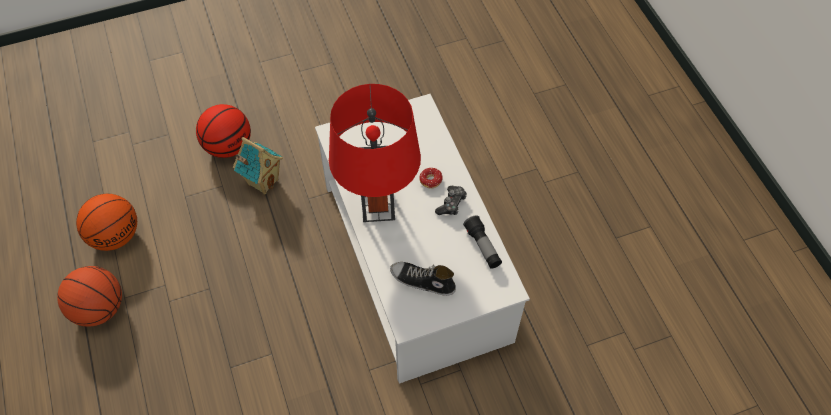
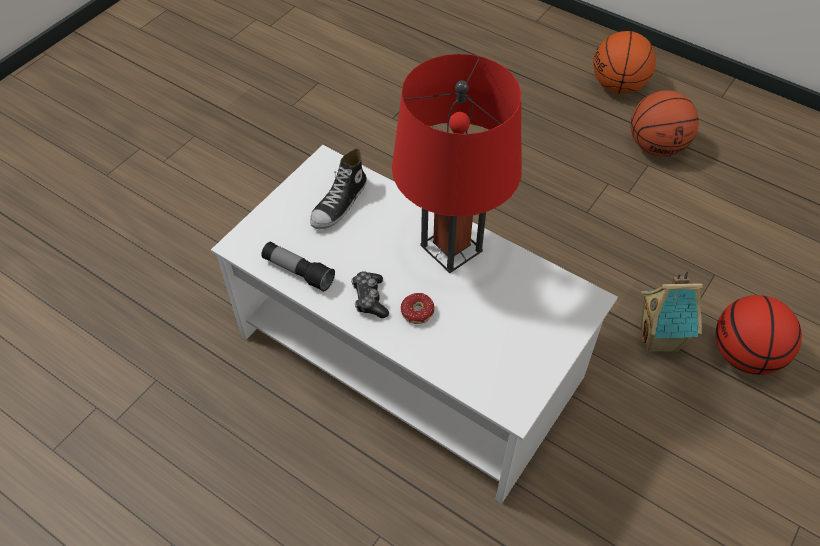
camera: 145 degrees right, 5 degrees down
basketball [76,194,137,251] -> basketball moved to [593,31,656,94]
shoe [390,262,456,296] -> shoe turned 135 degrees clockwise [310,149,367,229]

